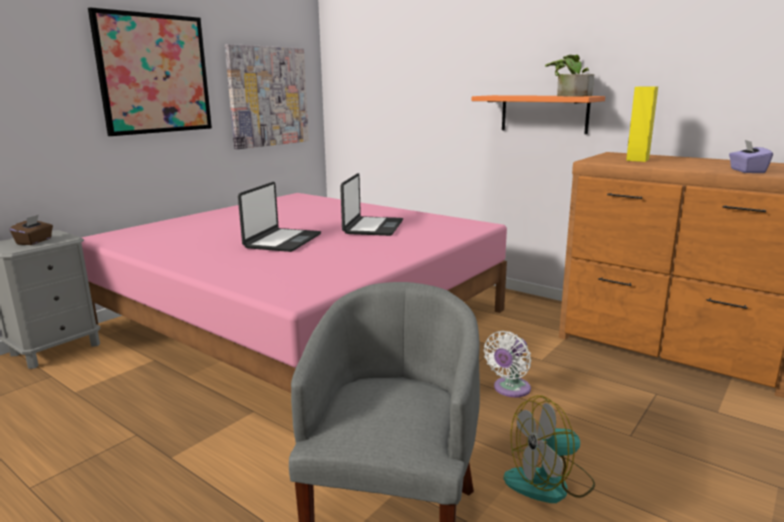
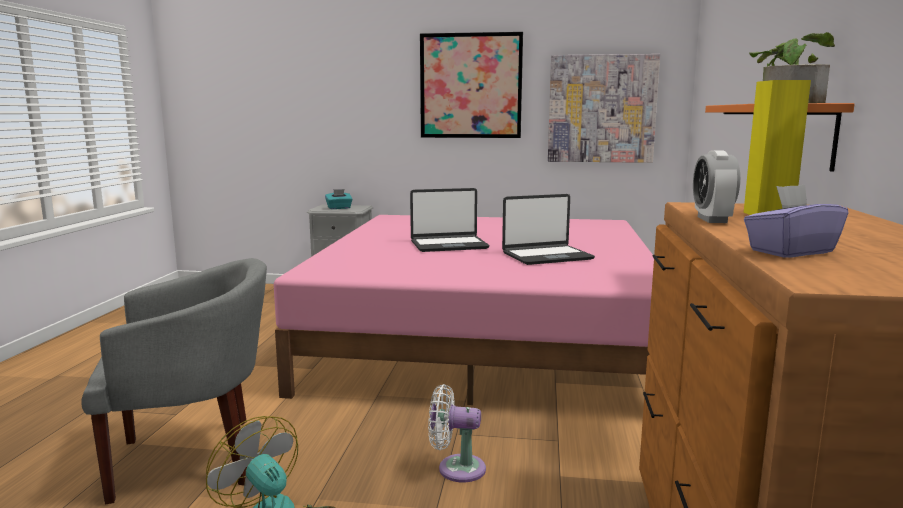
camera: 60 degrees right, 5 degrees down
brown tissue box [9,215,53,245] -> turquoise tissue box [325,189,353,209]
none -> alarm clock [693,151,740,223]

